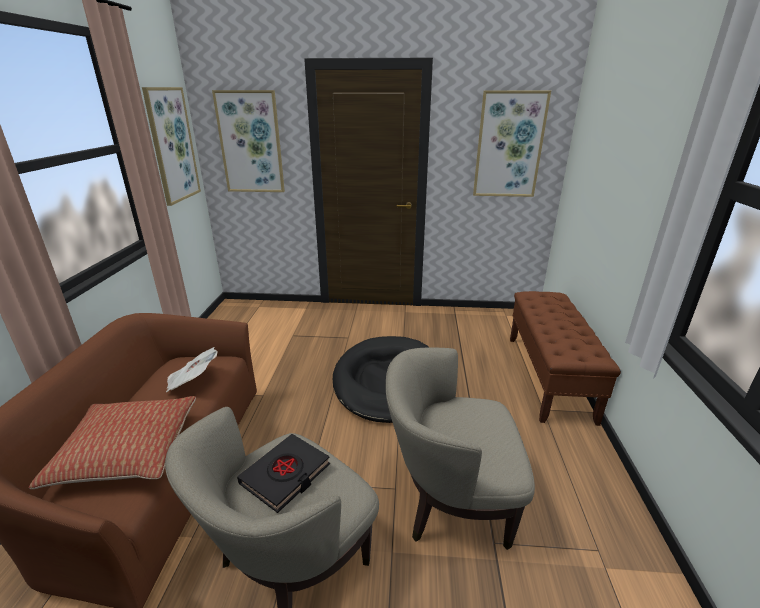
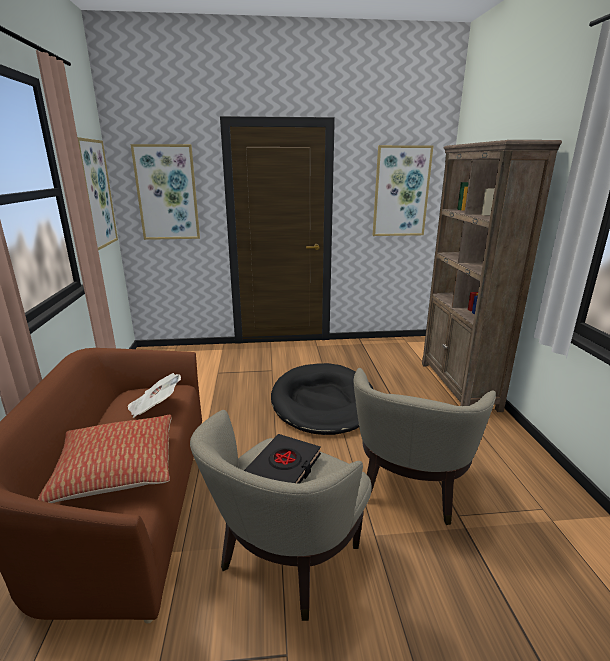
camera: 10 degrees left, 5 degrees down
beige armchair [386,348,535,550] -> beige armchair turned 60 degrees counterclockwise [354,368,496,525]
brown bench [510,291,621,426] -> brown bookcase [422,140,562,412]

